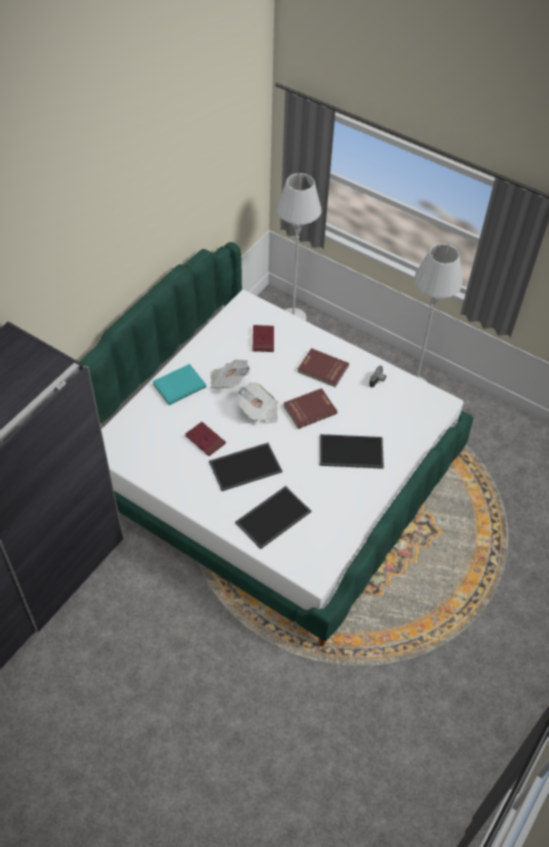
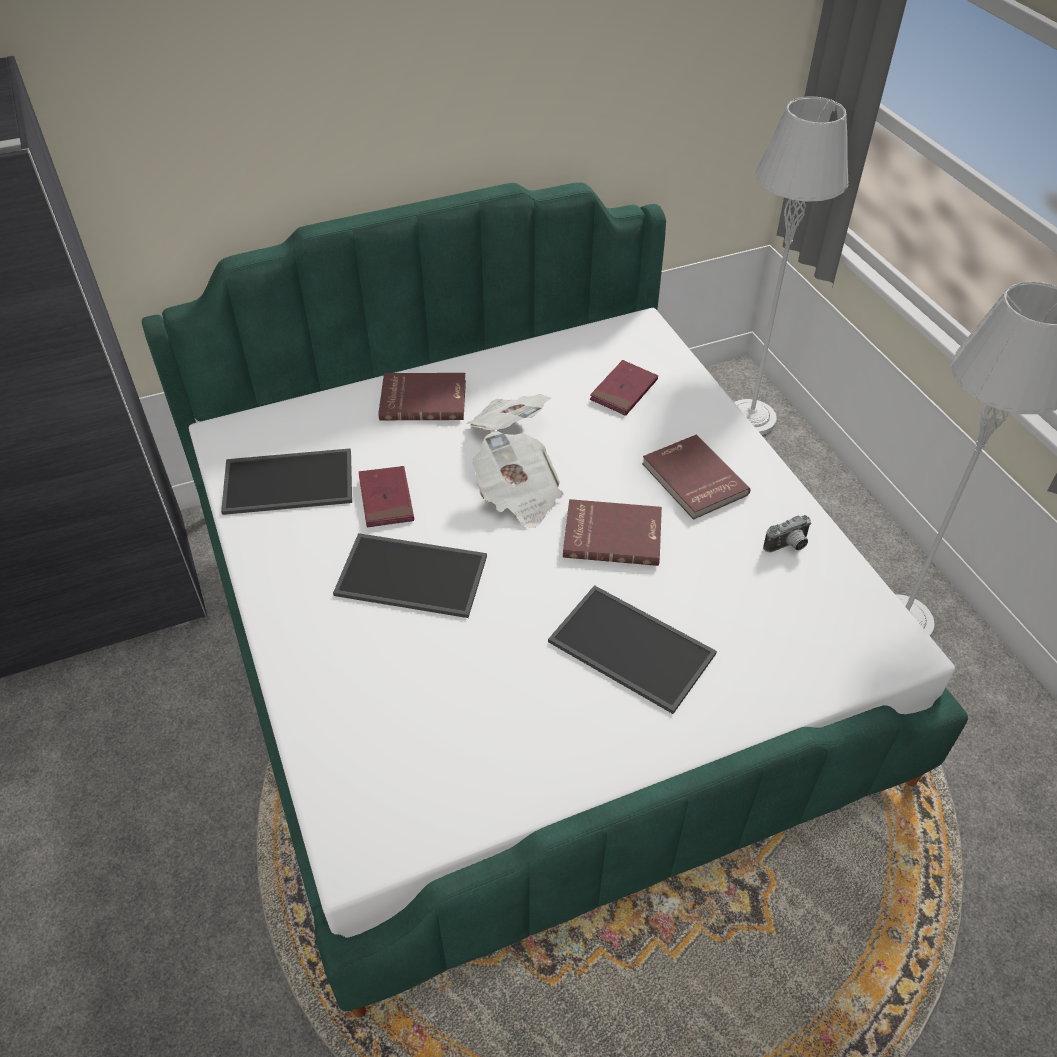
camera: 35 degrees right, 5 degrees down
turquoise book [153,364,206,405] -> red book [378,373,466,420]
tray [235,486,311,549] -> tray moved to [221,448,352,515]

